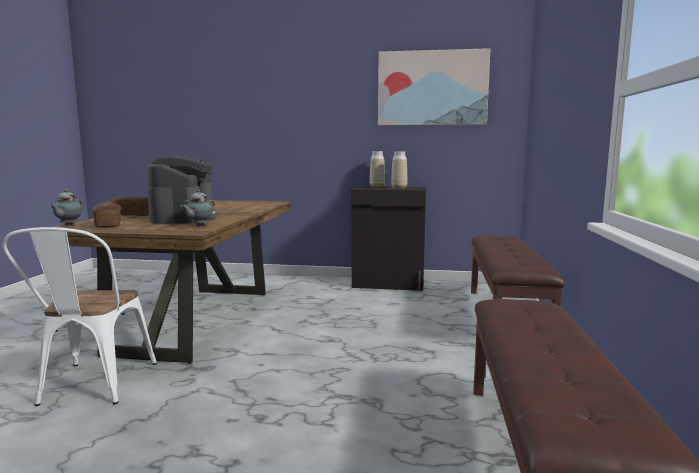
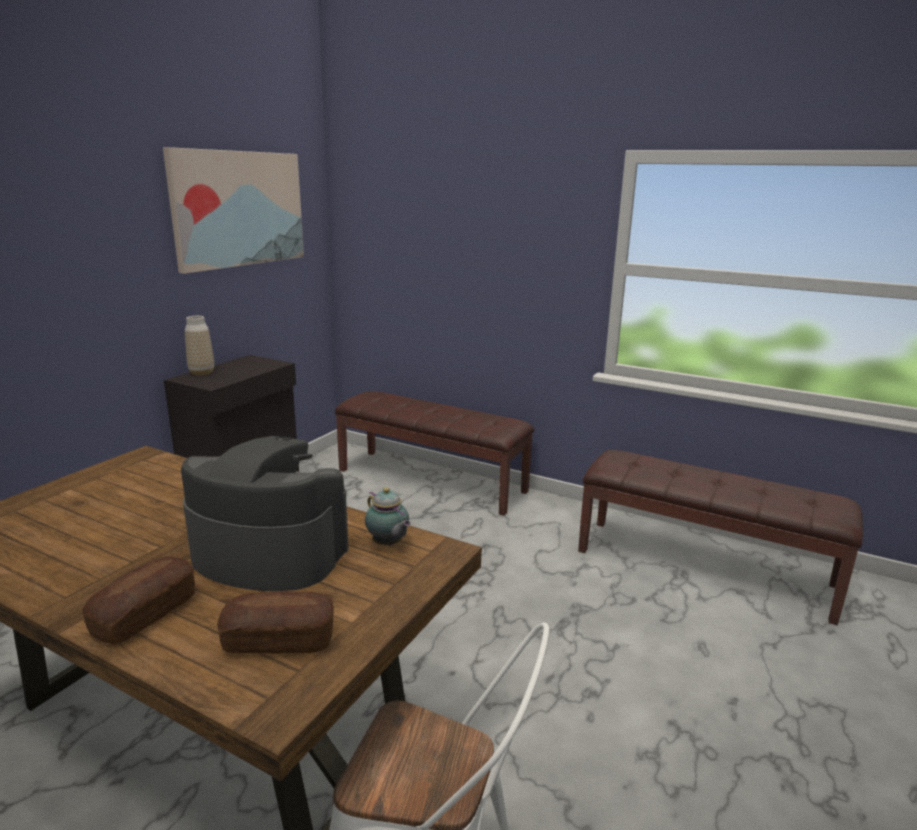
camera: 70 degrees left, 10 degrees up
teapot [49,189,82,226] -> none
vase [391,151,407,189] -> none

